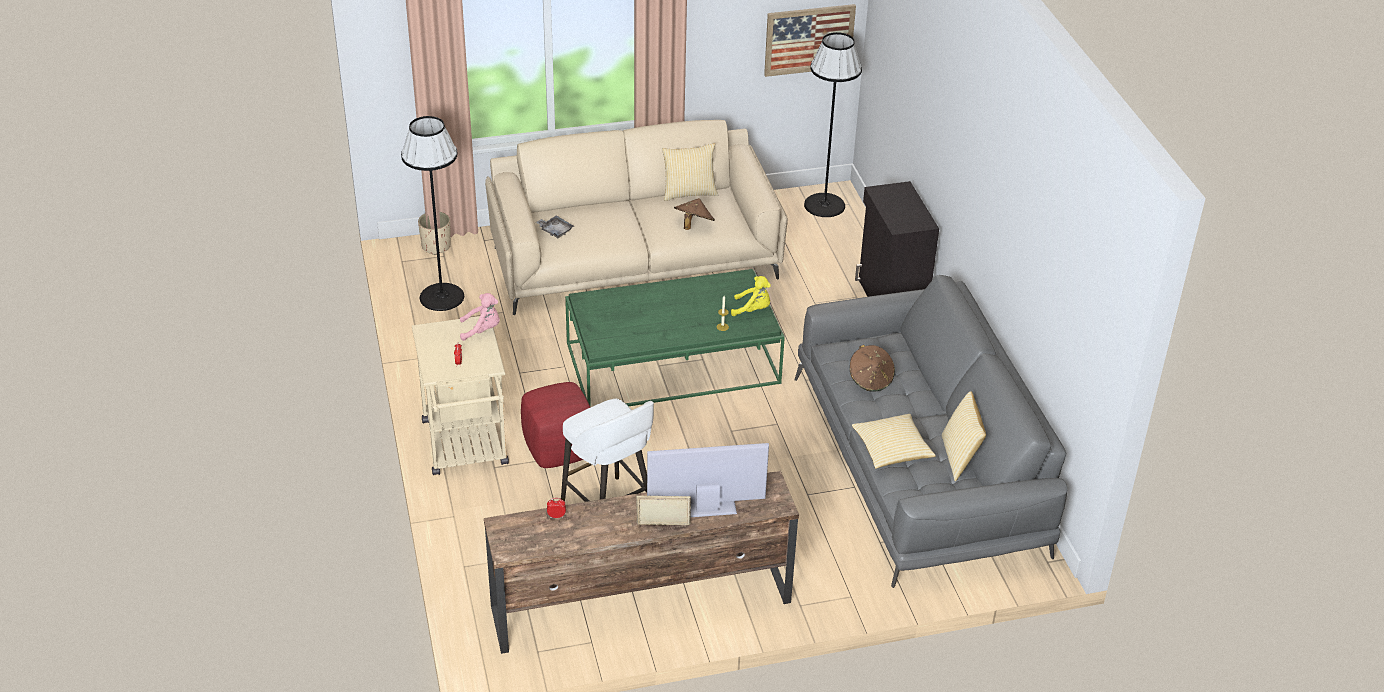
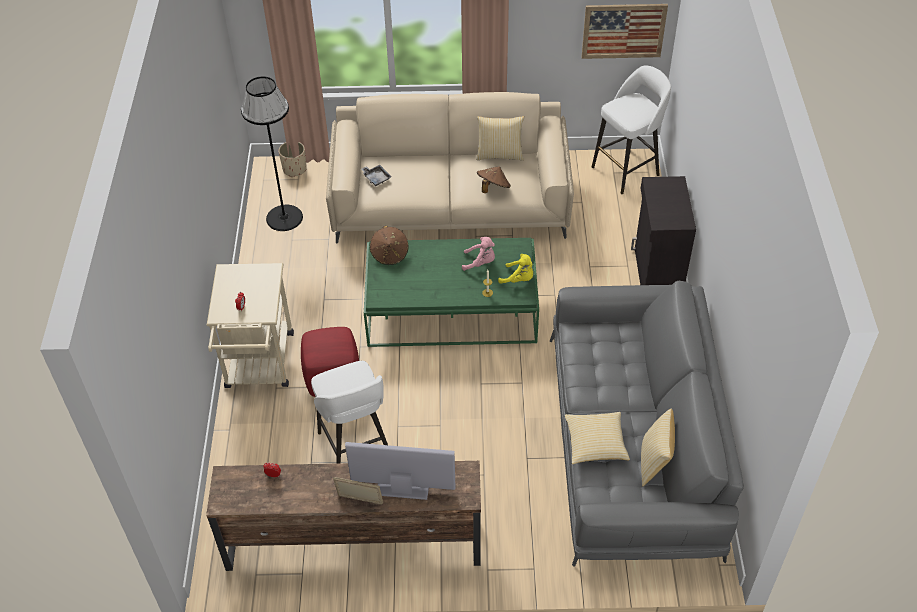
camera: 15 degrees right, 10 degrees up
pink plush toy [460,293,500,341] -> pink plush toy moved to [462,237,495,271]
black floor lamp [804,32,862,217] -> white stool [592,65,671,194]
brown hat [850,345,895,392] -> brown hat moved to [370,226,408,265]

